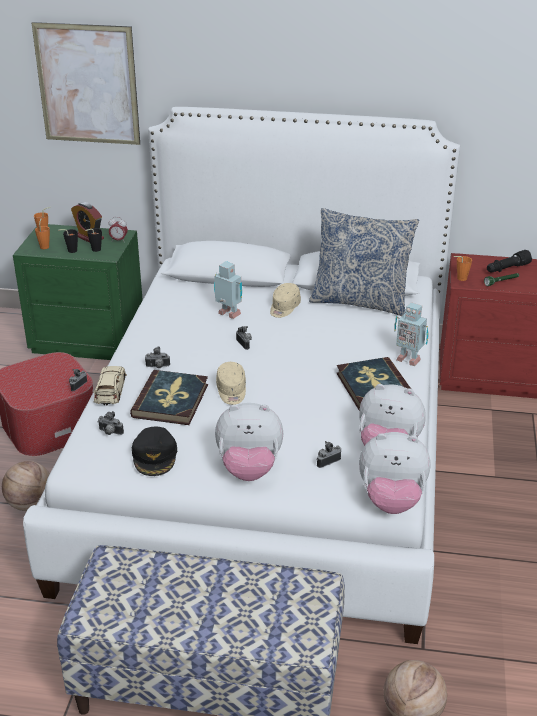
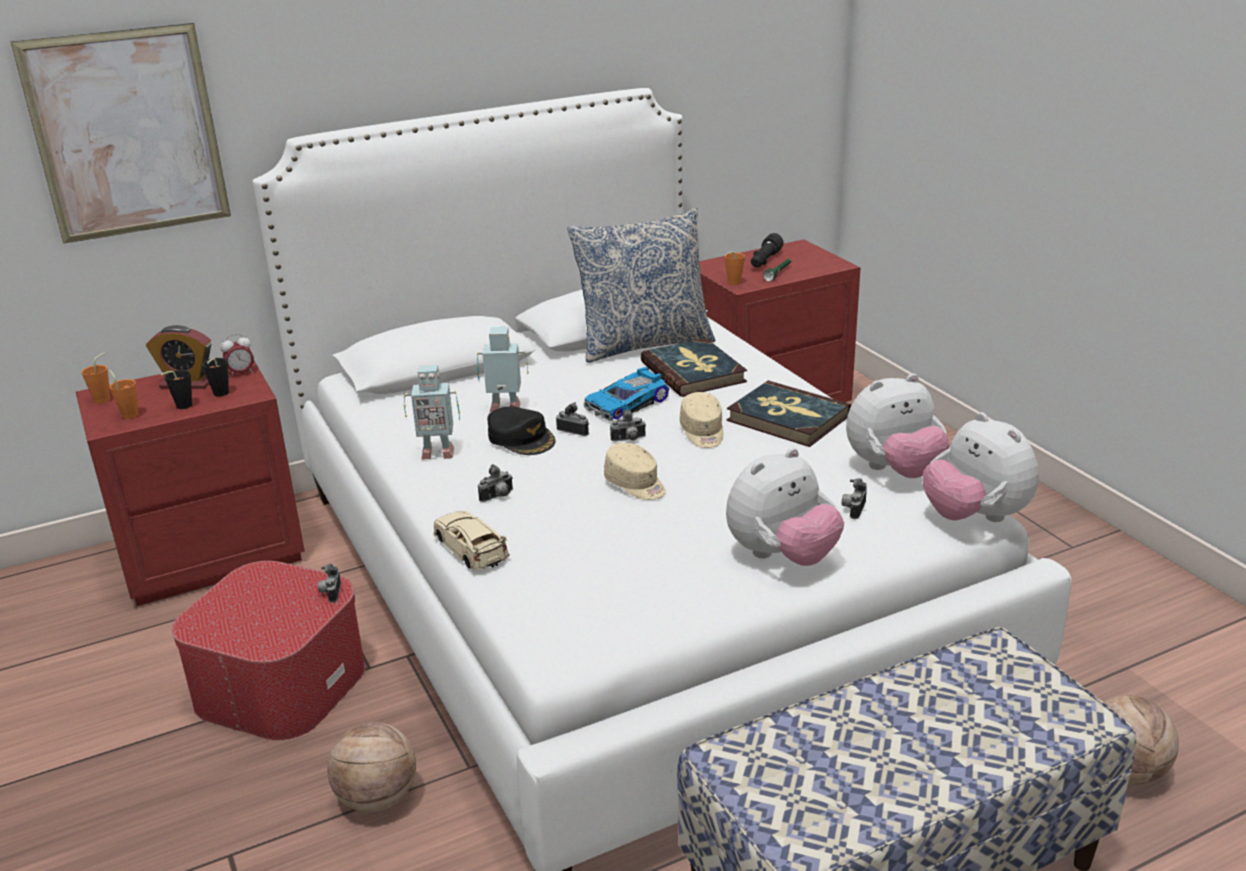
camera: 35 degrees left, 5 degrees down
green nightstand [13,224,143,360] -> red nightstand [75,361,305,606]
camera [98,411,124,435] -> camera moved to [610,409,646,442]
book [130,370,208,425] -> book moved to [641,338,747,397]
black cap [132,427,177,476] -> black cap moved to [488,406,556,455]
beige cap [270,283,301,318] -> beige cap moved to [680,392,723,448]
plush toy [359,432,431,514] -> plush toy turned 90 degrees clockwise [922,412,1039,522]
toy robot [394,302,429,366] -> toy robot moved to [404,365,460,459]
none -> toy car [584,367,669,421]

